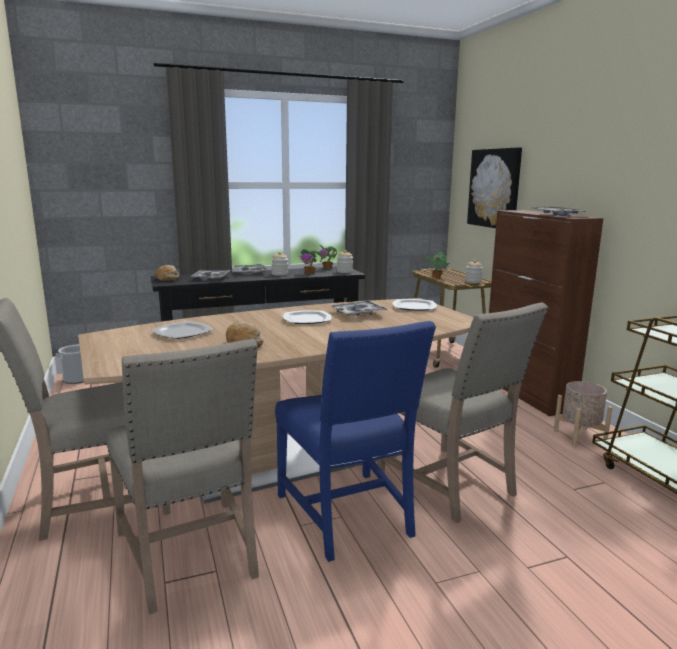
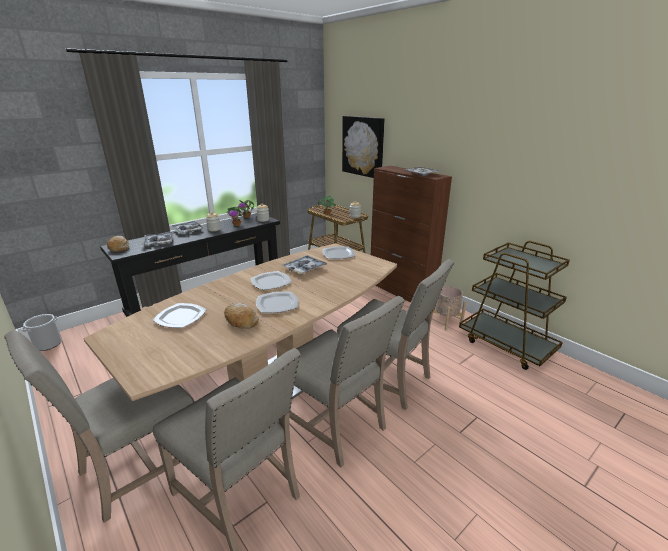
camera: 20 degrees left, 10 degrees up
blue chair [275,321,436,562] -> beige chair [275,296,405,467]
none -> plate [256,292,299,313]

